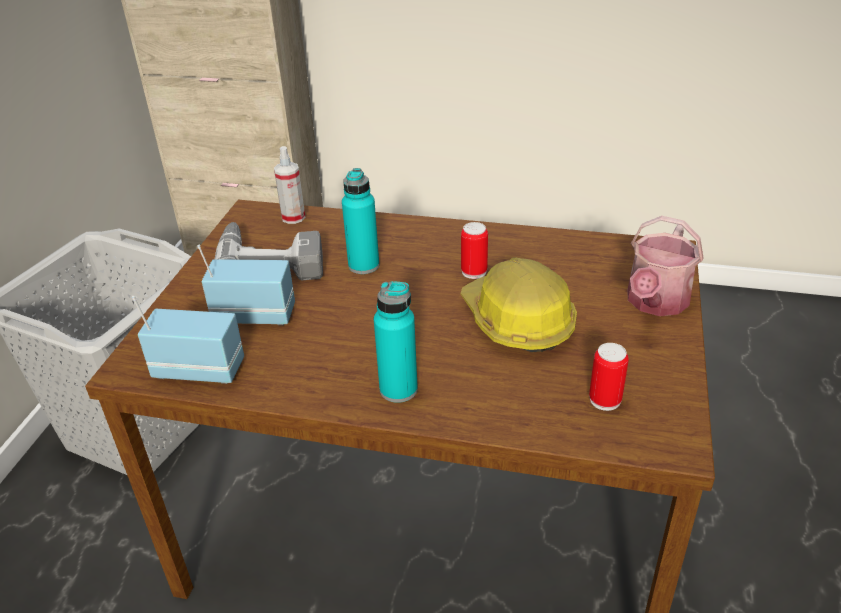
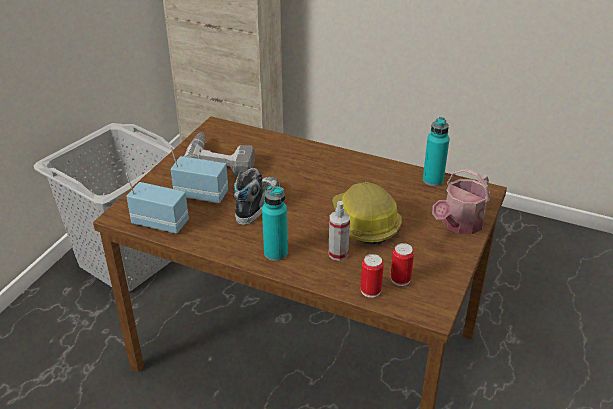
camera: 10 degrees right, 0 degrees up
spray bottle [274,146,305,224] -> spray bottle moved to [329,201,350,261]
turquoise bottle [342,168,379,274] -> turquoise bottle moved to [423,117,450,186]
can [461,222,488,279] -> can moved to [361,254,384,298]
none -> shoe [234,168,280,225]

